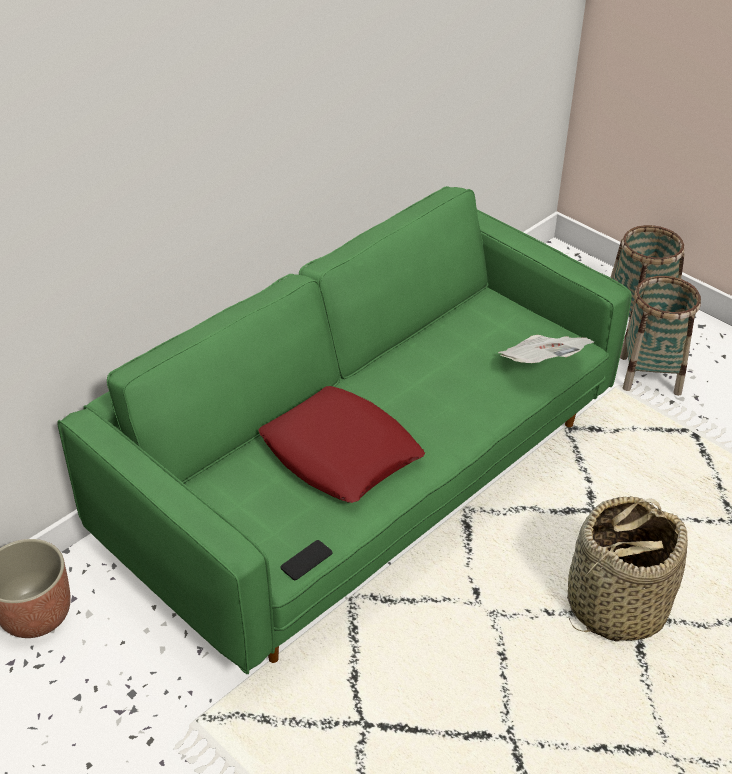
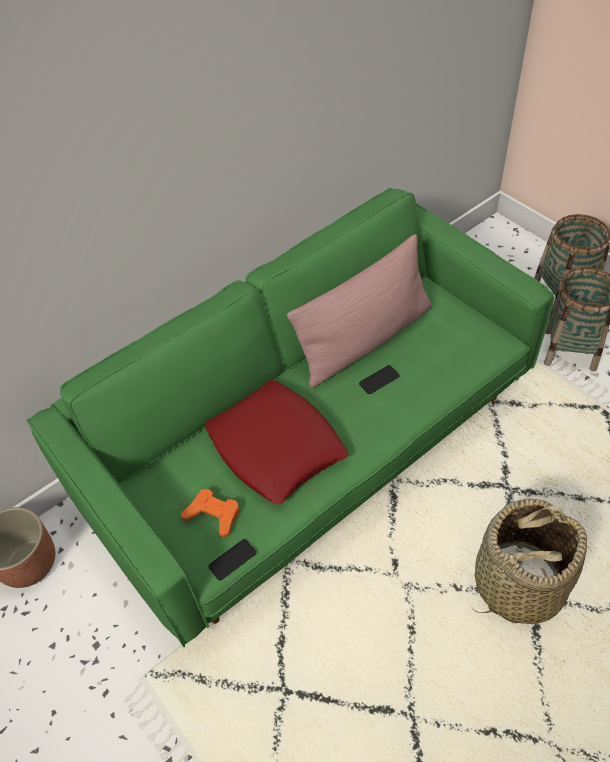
camera: 10 degrees right, 10 degrees up
newspaper [498,335,595,363] -> none
none -> orange game controller [181,489,239,538]
none -> pink pillow [287,234,432,388]
none -> phone [359,365,400,394]

